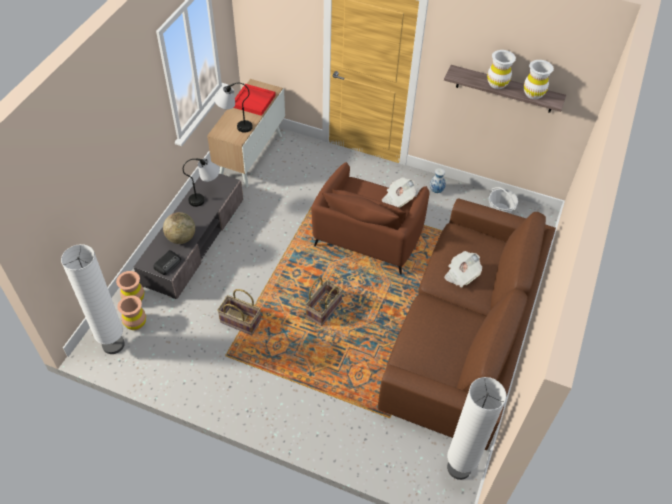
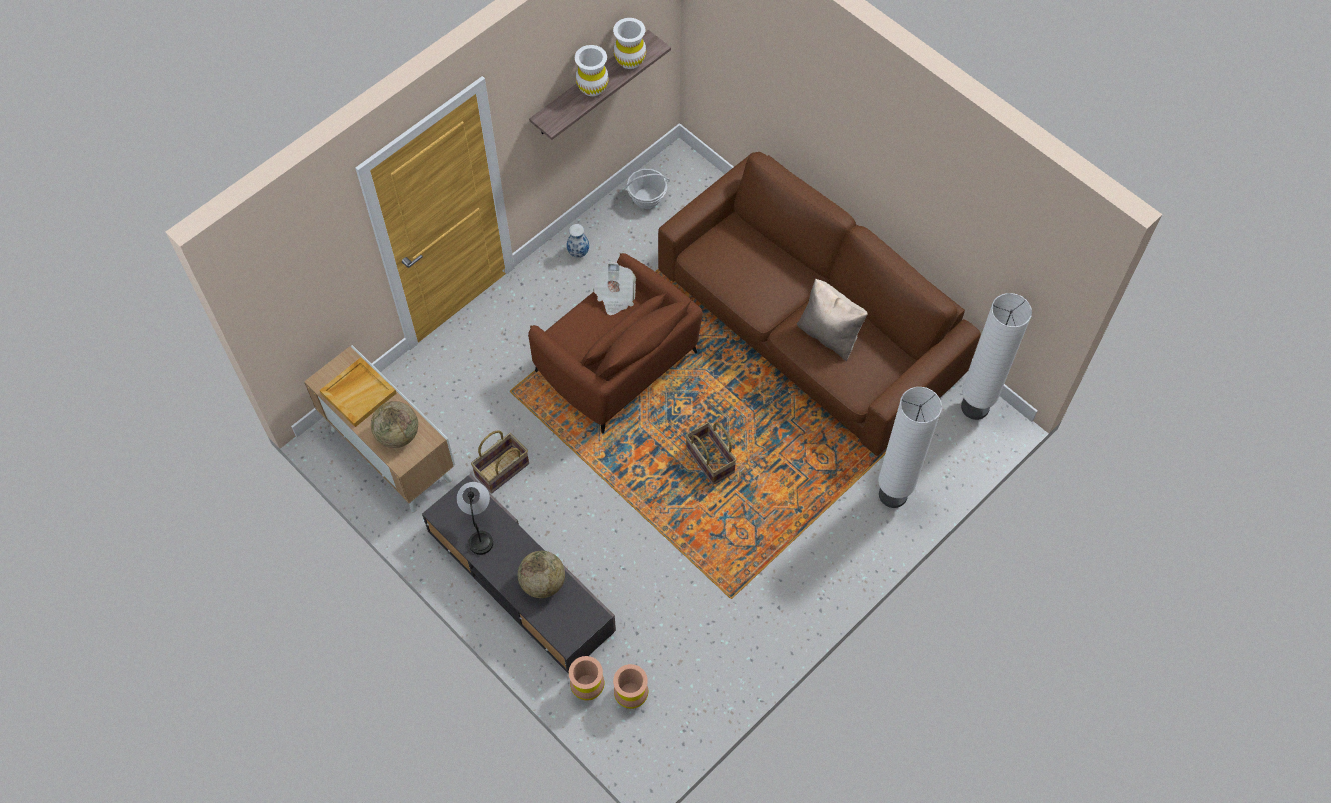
camera: 65 degrees left, 10 degrees up
white floor lamp [61,244,125,354] -> white floor lamp moved to [878,387,942,508]
radio [153,250,181,275] -> none
table lamp [214,83,253,133] -> globe [371,401,418,448]
basket [217,289,261,335] -> basket moved to [471,430,529,493]
red tray [233,84,276,116] -> beige tray [320,357,397,427]
newspaper [444,251,482,287] -> none
none -> beige pillow [797,278,868,361]

